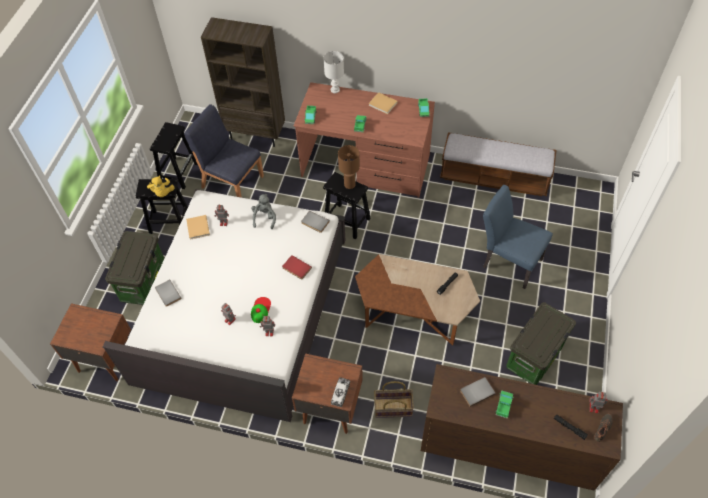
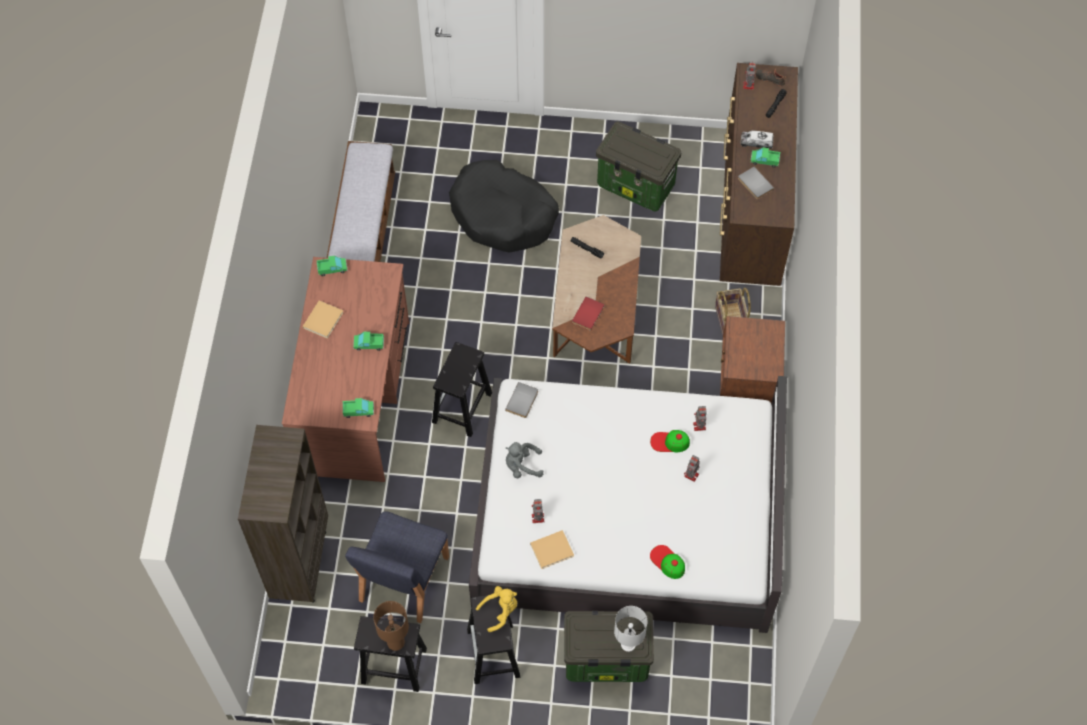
camera: 100 degrees left, 5 degrees up
brown nightstand [50,303,131,381] -> none
grey book [155,280,181,307] -> cap [650,545,685,579]
red book [282,255,312,279] -> red book moved to [572,297,604,331]
white table lamp [323,51,344,93] -> white table lamp moved to [614,606,648,652]
toy truck [331,377,350,407] -> toy truck moved to [741,130,774,149]
brown table lamp [338,145,360,189] -> brown table lamp moved to [373,601,409,651]
blue chair [483,185,553,289] -> black dog bed [449,160,559,253]

